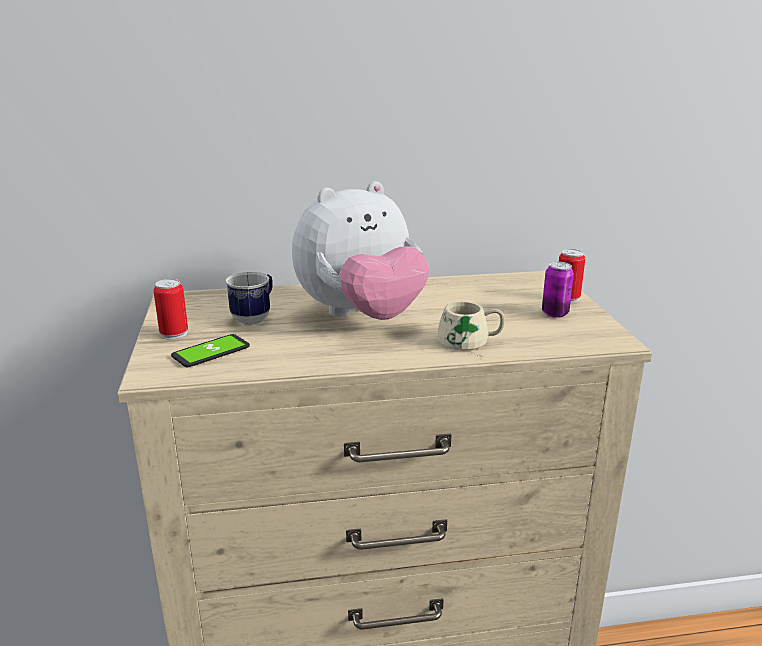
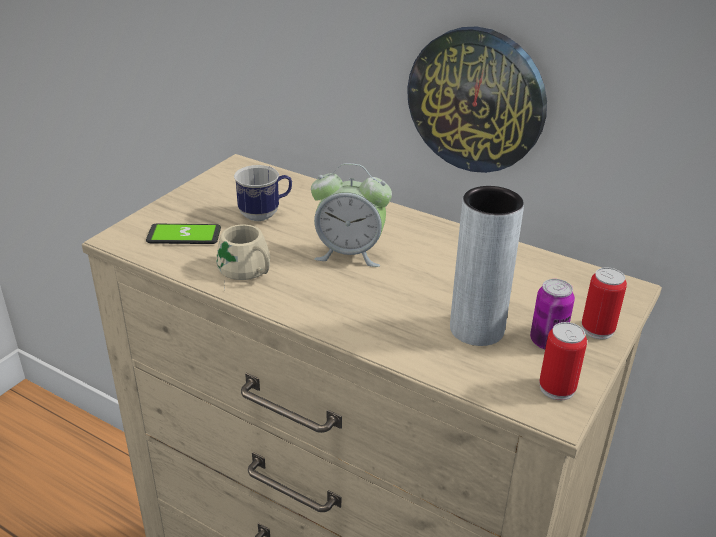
camera: 40 degrees right, 10 degrees up
can [153,279,188,340] -> can moved to [539,322,587,400]
plush toy [292,181,429,320] -> alarm clock [311,163,392,267]
beige mug [438,301,505,358] -> beige mug moved to [216,225,270,291]
none -> wall clock [407,27,547,173]
none -> grey vase [450,186,524,346]

